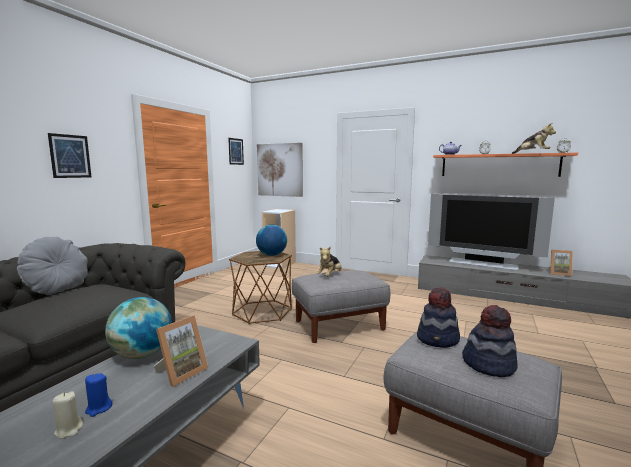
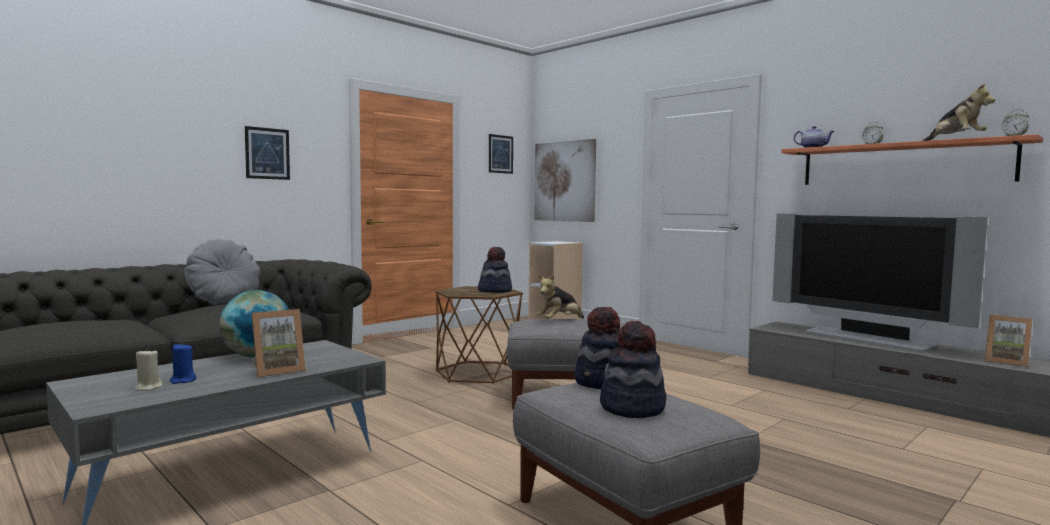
camera: 20 degrees right, 5 degrees down
globe [256,225,287,256] -> hat [478,247,512,293]

